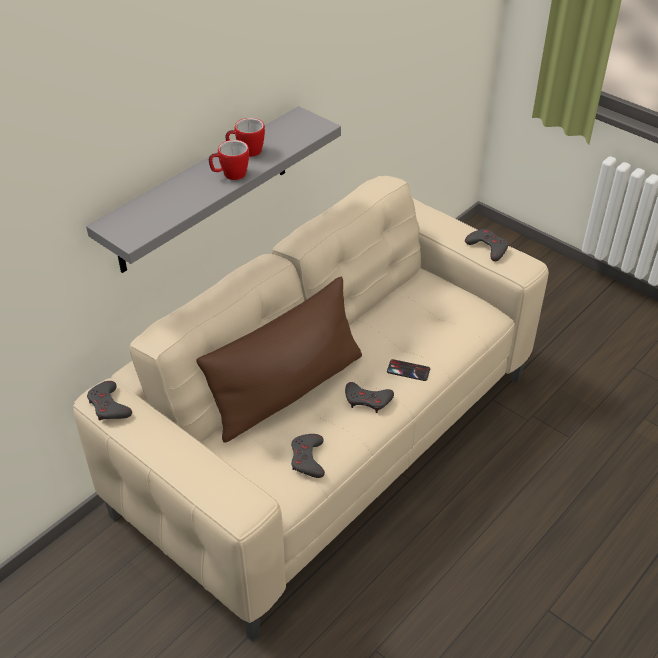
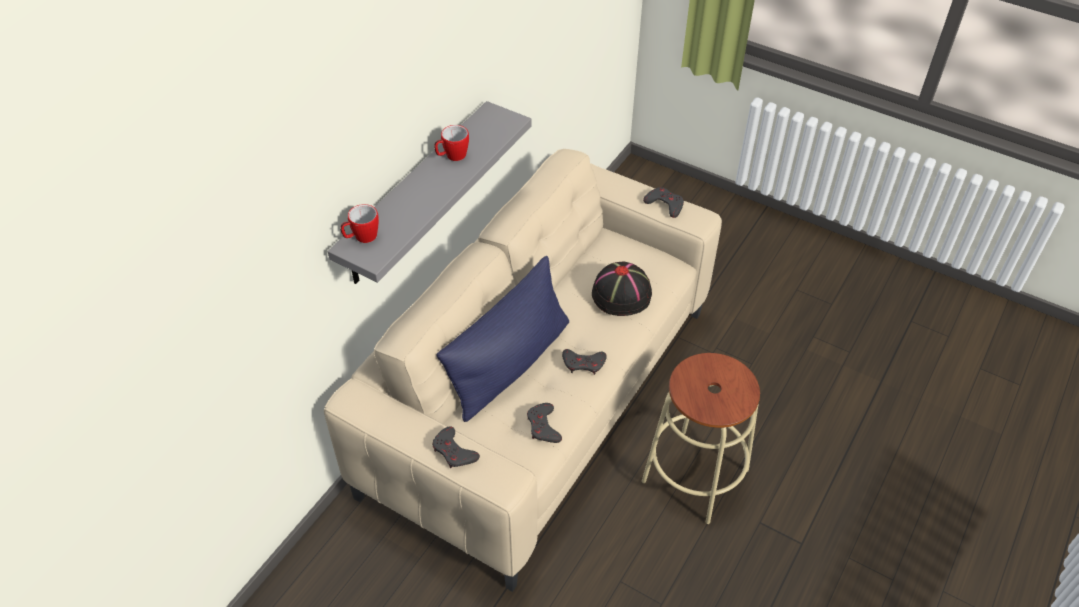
camera: 10 degrees left, 5 degrees up
grey game controller [87,381,132,421] -> grey game controller moved to [432,426,480,468]
brown pillow [196,277,362,443] -> blue pillow [437,256,569,422]
mug [209,140,249,180] -> mug moved to [340,204,379,243]
phone [387,359,430,381] -> none
none -> black hat [592,261,652,316]
none -> beige stool [642,353,760,524]

